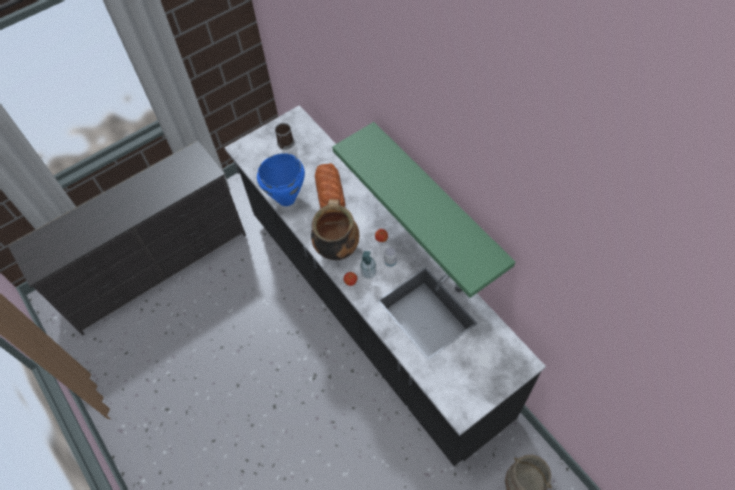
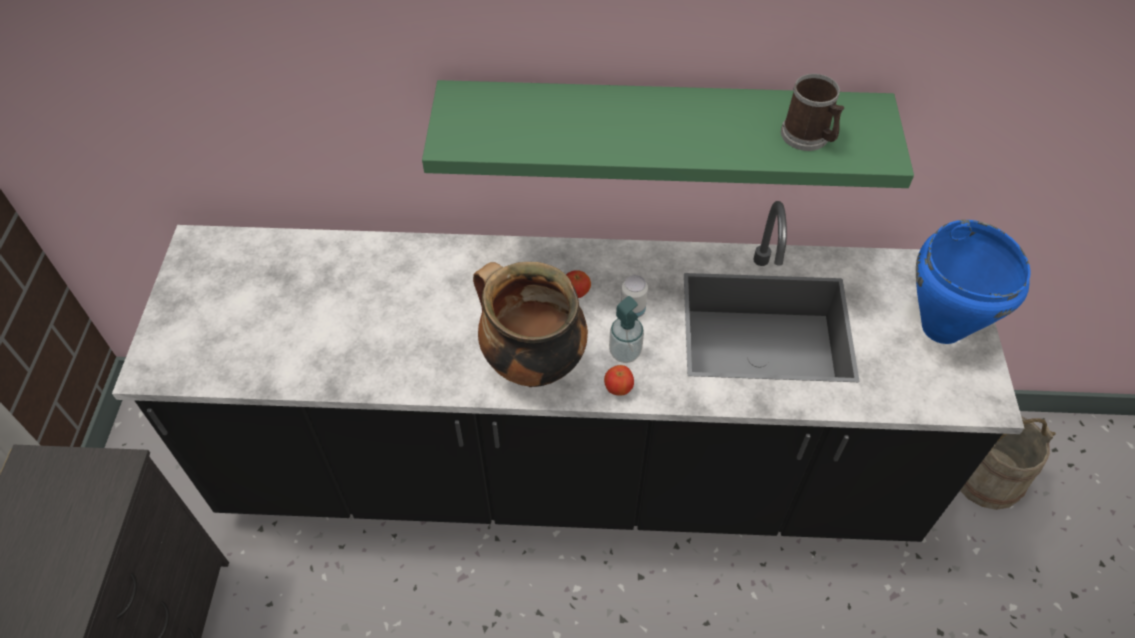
camera: 55 degrees left, 5 degrees down
blue cooking pot [257,153,305,206] -> blue cooking pot moved to [916,220,1030,344]
mug [275,123,295,150] -> mug moved to [781,74,844,151]
bread [315,163,345,209] -> none

